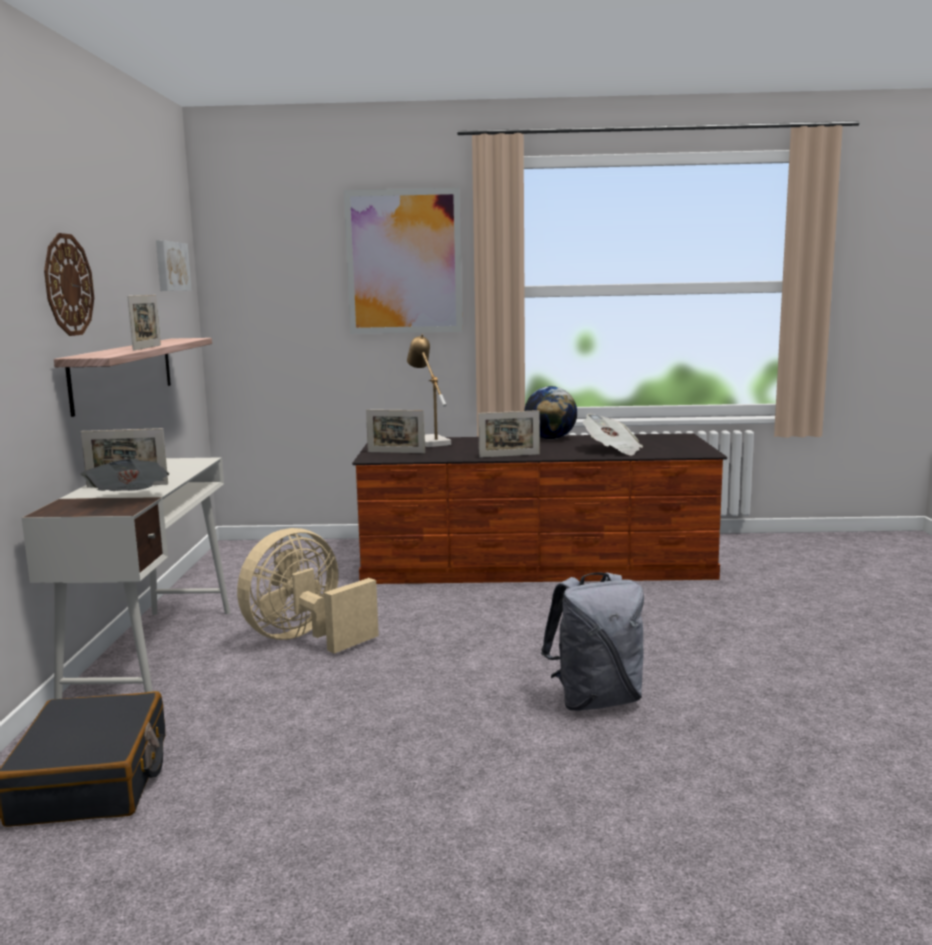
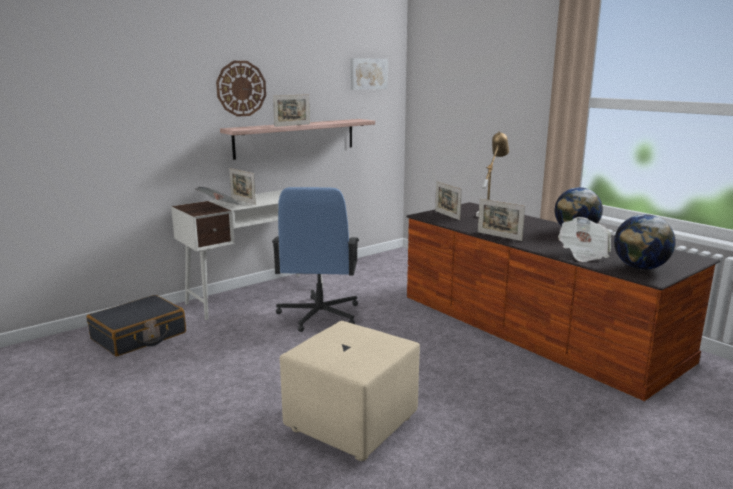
camera: 50 degrees right, 5 degrees up
beige fan [237,528,379,654] -> blue office chair [272,187,359,332]
picture [344,188,463,334] -> none
grey backpack [541,572,644,711] -> beige ottoman [280,321,420,461]
none -> globe [614,214,676,270]

